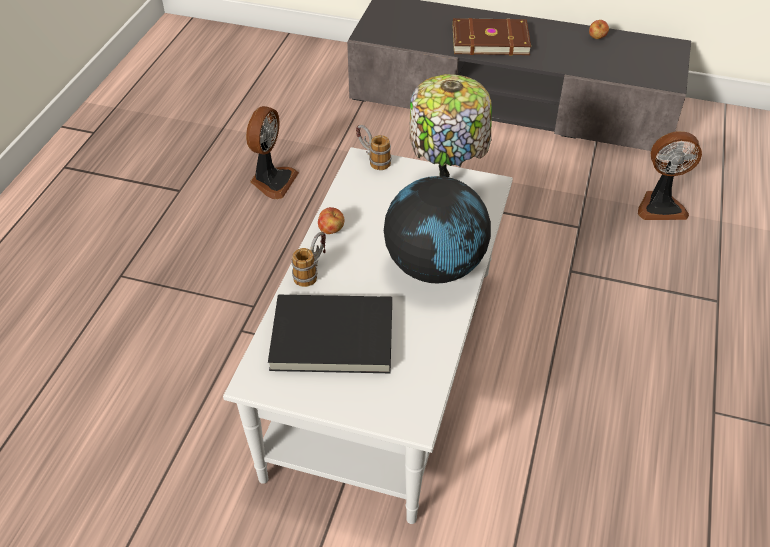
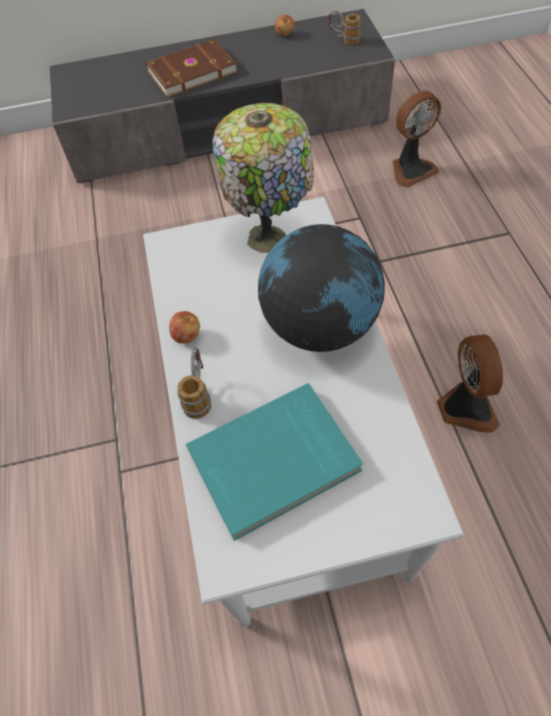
camera: 25 degrees left, 10 degrees up
fan [246,106,299,199] -> fan moved to [437,334,503,433]
black book [268,295,392,373] -> turquoise book [186,383,363,541]
mug [356,125,391,170] -> mug moved to [328,10,361,45]

